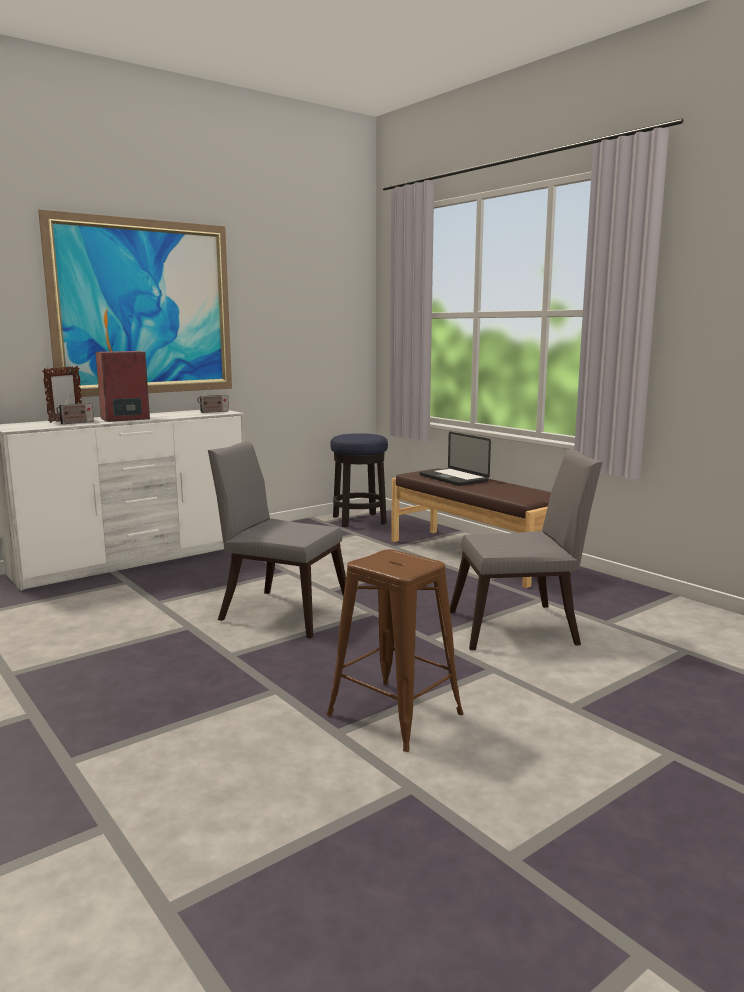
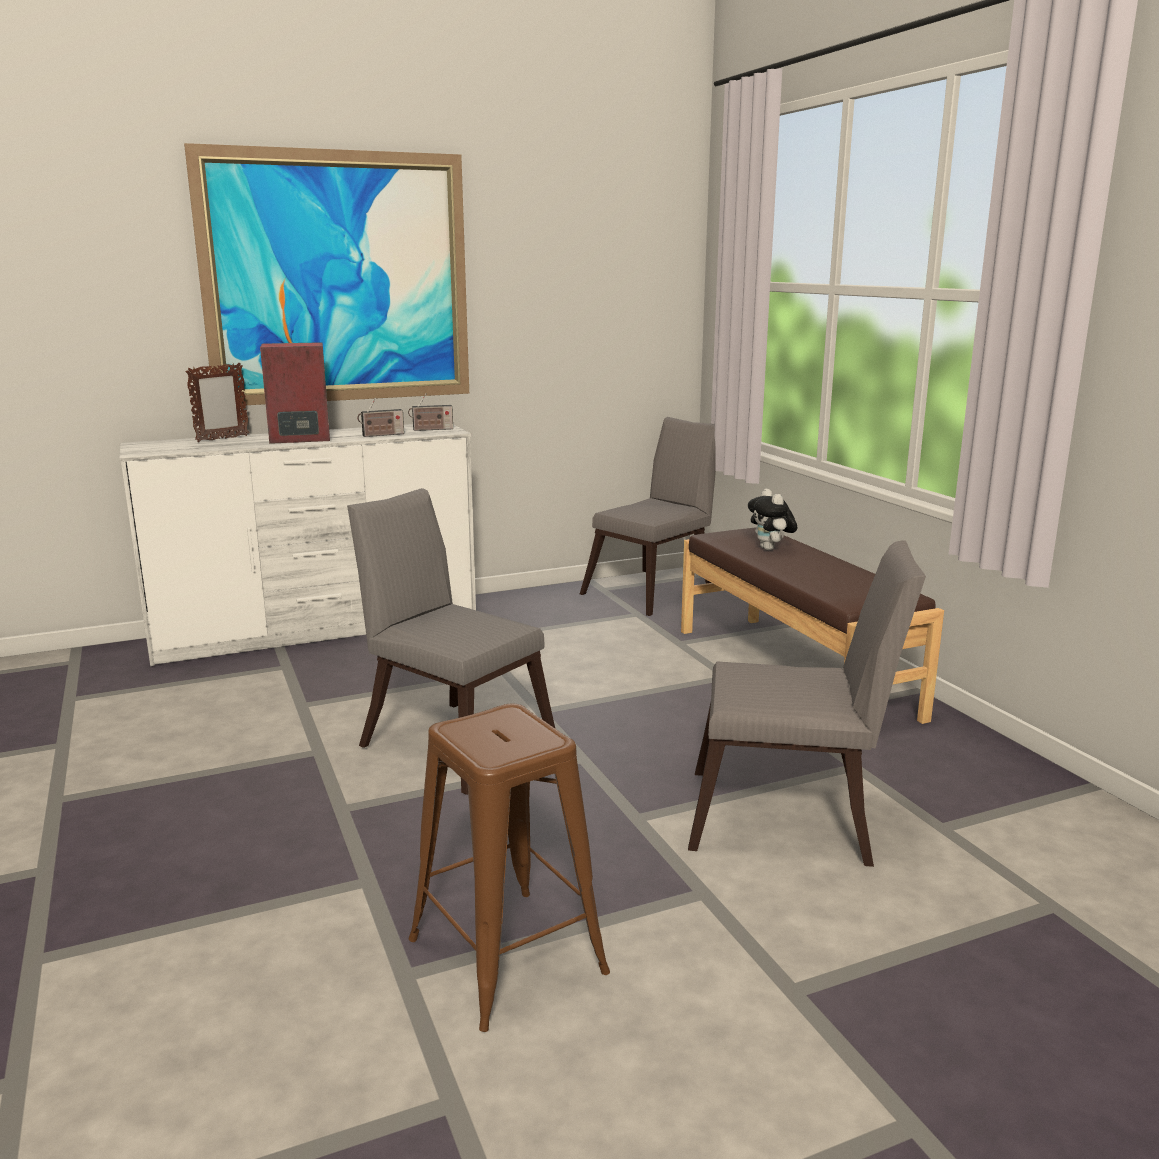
camera: 15 degrees right, 5 degrees up
radio [56,394,94,424] -> radio moved to [357,398,404,437]
stool [330,433,388,528] -> grey chair [580,417,716,616]
laptop [419,432,491,486] -> plush toy [748,489,797,550]

